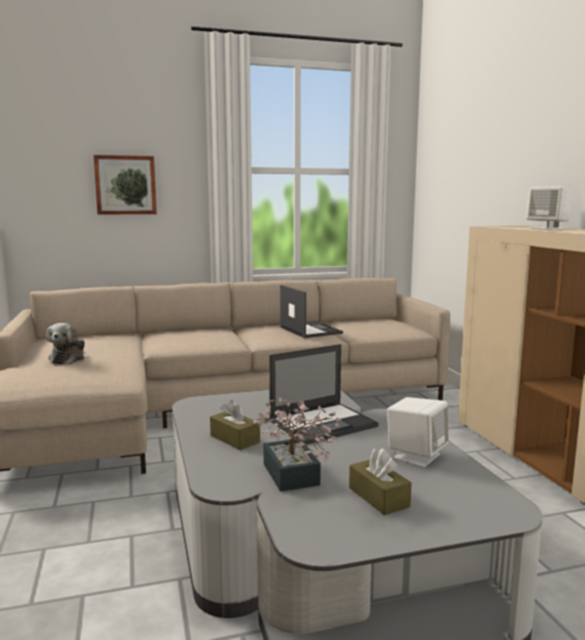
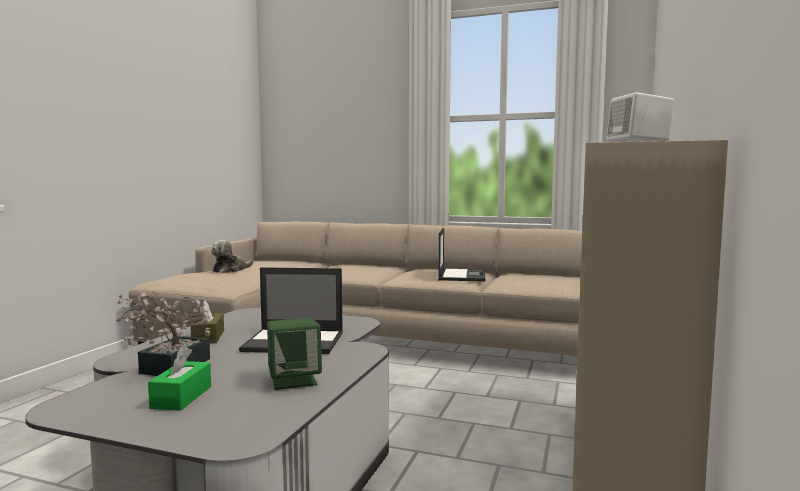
camera: 35 degrees right, 5 degrees down
picture [94,155,157,214] -> none
brown tissue box [349,448,412,515] -> green tissue box [148,346,211,411]
white speaker [387,397,449,467] -> green speaker [267,318,322,390]

